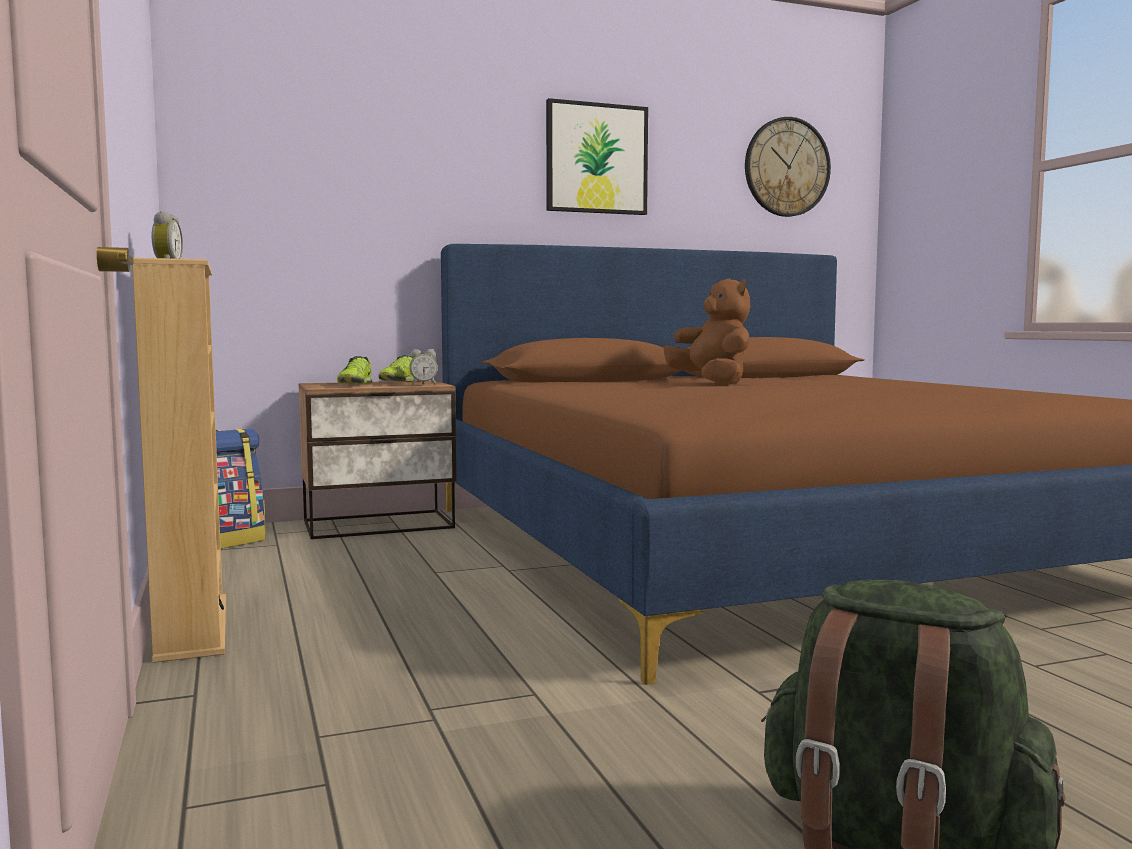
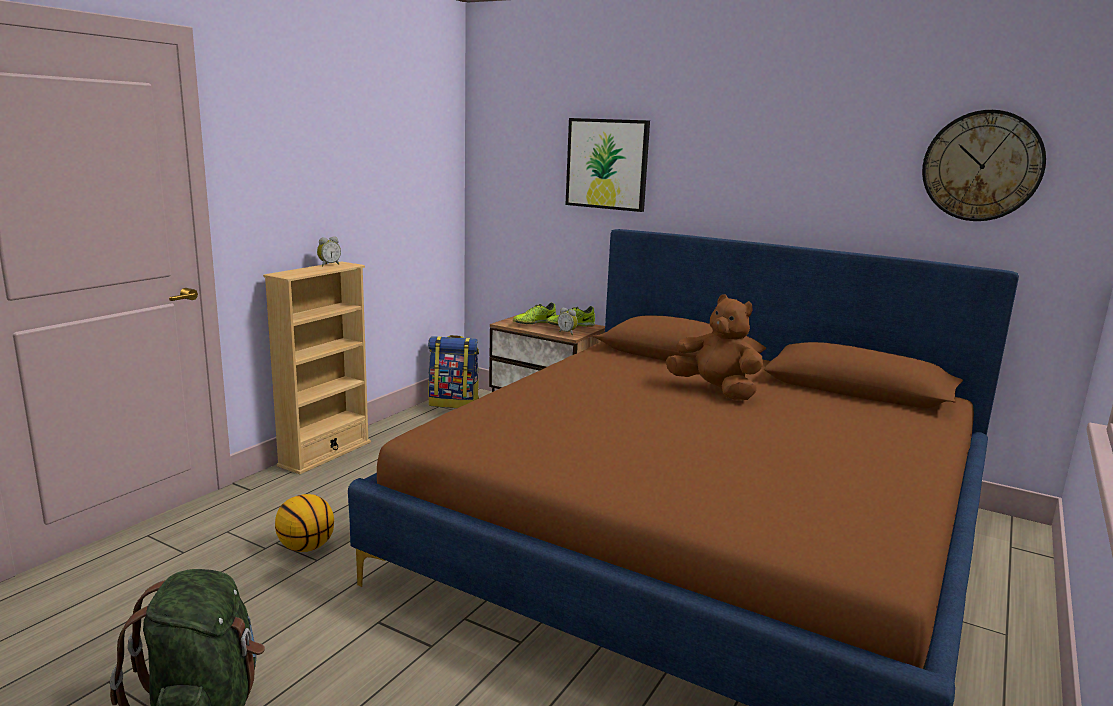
camera: 50 degrees right, 10 degrees up
picture [546,98,648,215] -> picture moved to [566,118,650,212]
brown plush toy [664,278,750,385] -> brown plush toy turned 75 degrees counterclockwise [666,295,763,400]
none -> basketball [275,494,334,552]

